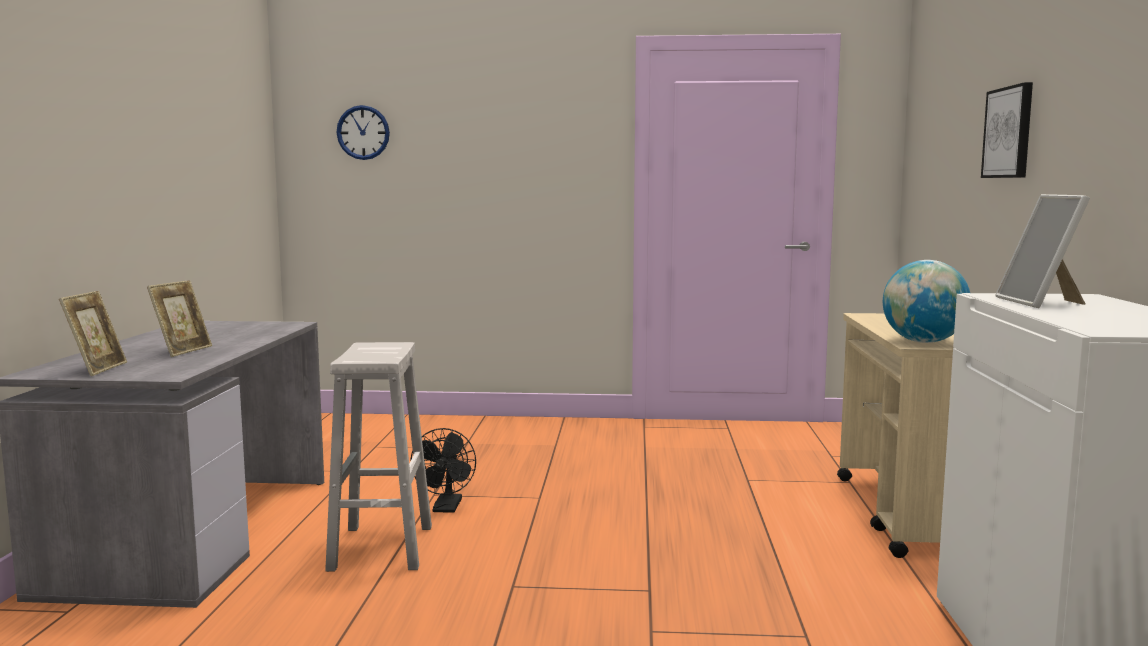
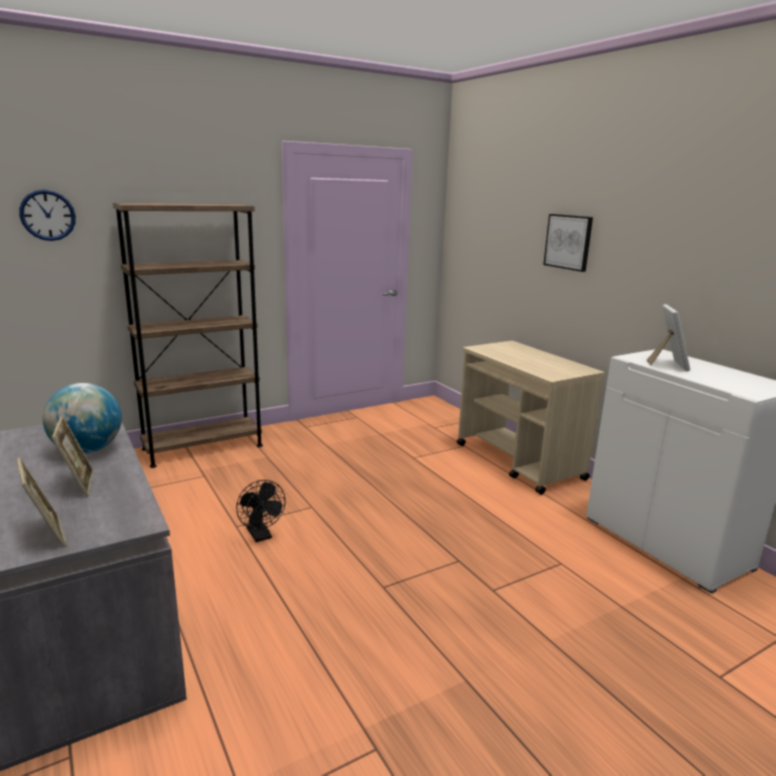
camera: 35 degrees left, 10 degrees up
white stool [325,342,432,572] -> none
globe [883,260,970,343] -> globe moved to [43,383,122,454]
picture frame [996,194,1090,308] -> picture frame turned 135 degrees counterclockwise [646,304,690,372]
none -> brown bookcase [113,203,263,468]

